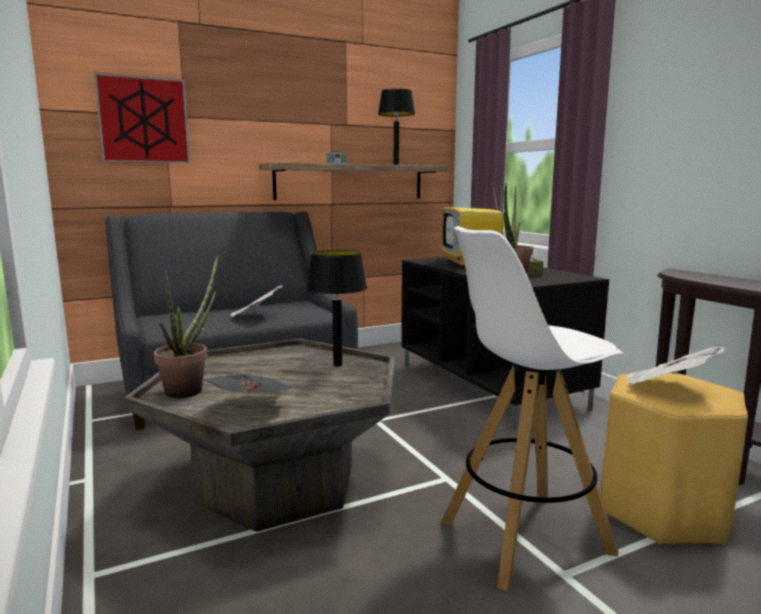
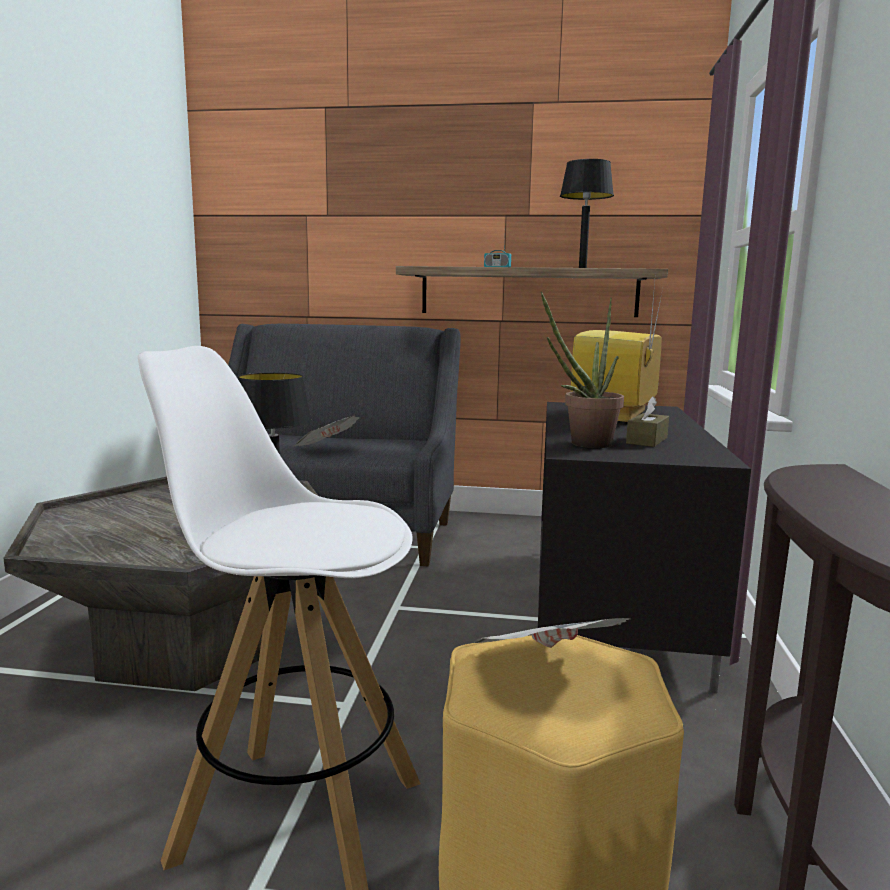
camera: 35 degrees right, 0 degrees up
picture [94,72,190,163] -> none
potted plant [154,256,218,398] -> none
newspaper [202,374,292,394] -> none

